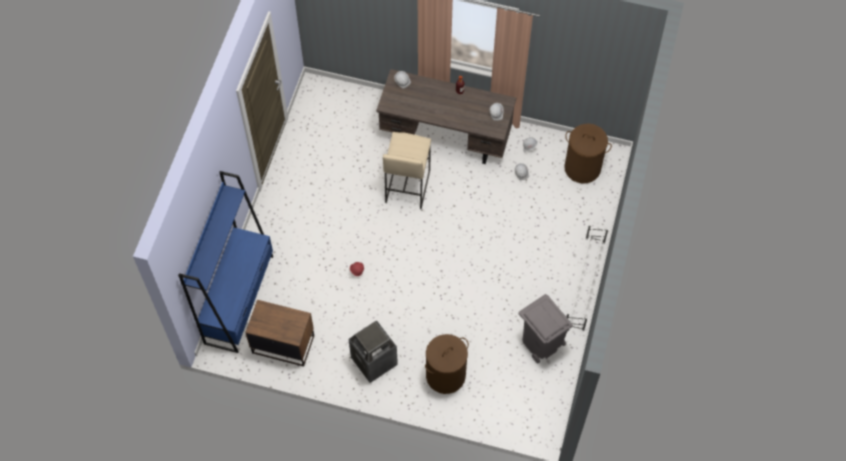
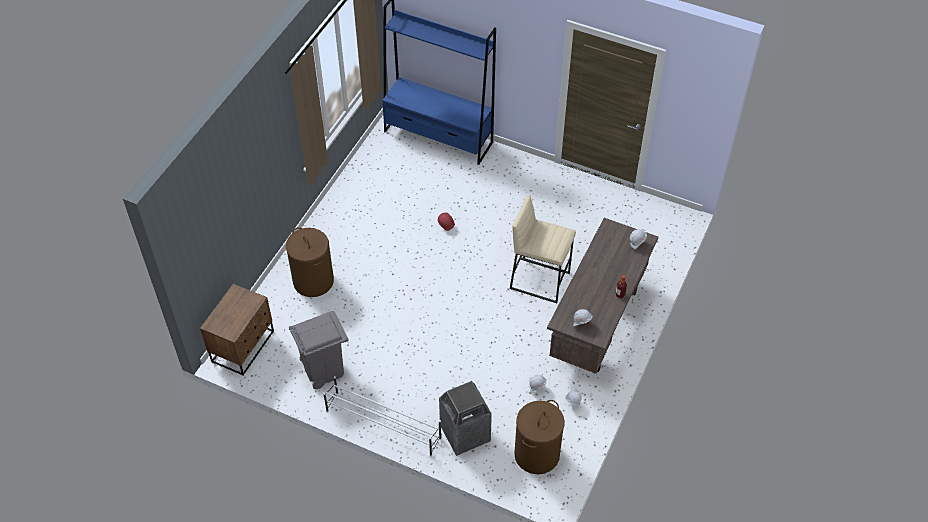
camera: 100 degrees right, 10 degrees down
brown nightstand [245,300,314,367] -> brown nightstand moved to [200,284,274,376]
trash can [348,321,398,383] -> trash can moved to [439,381,492,456]

